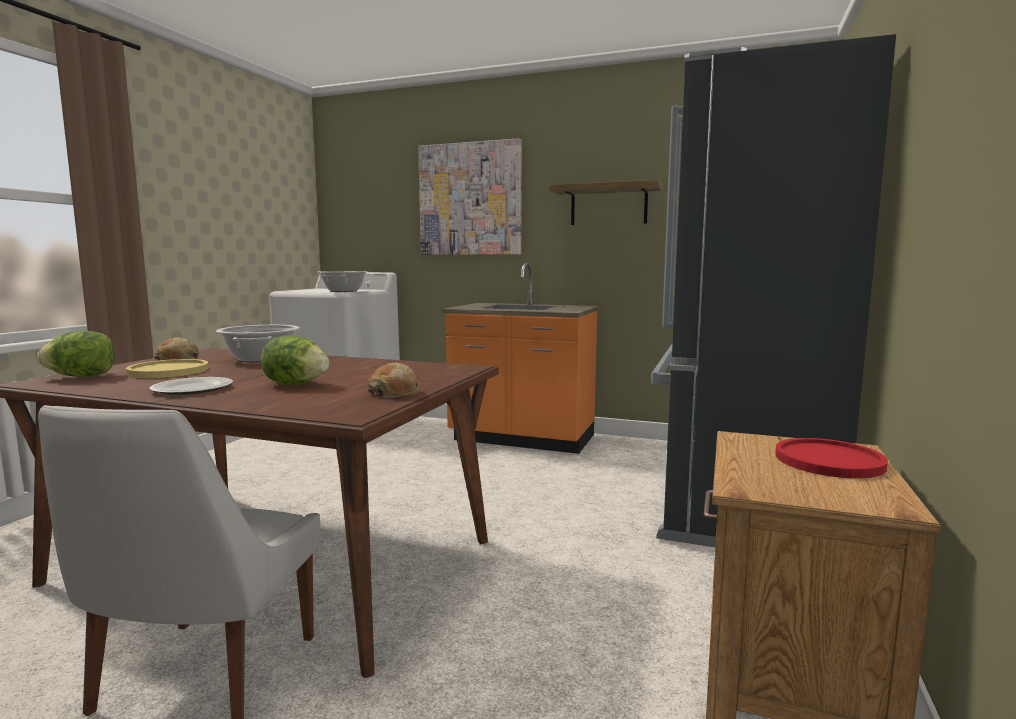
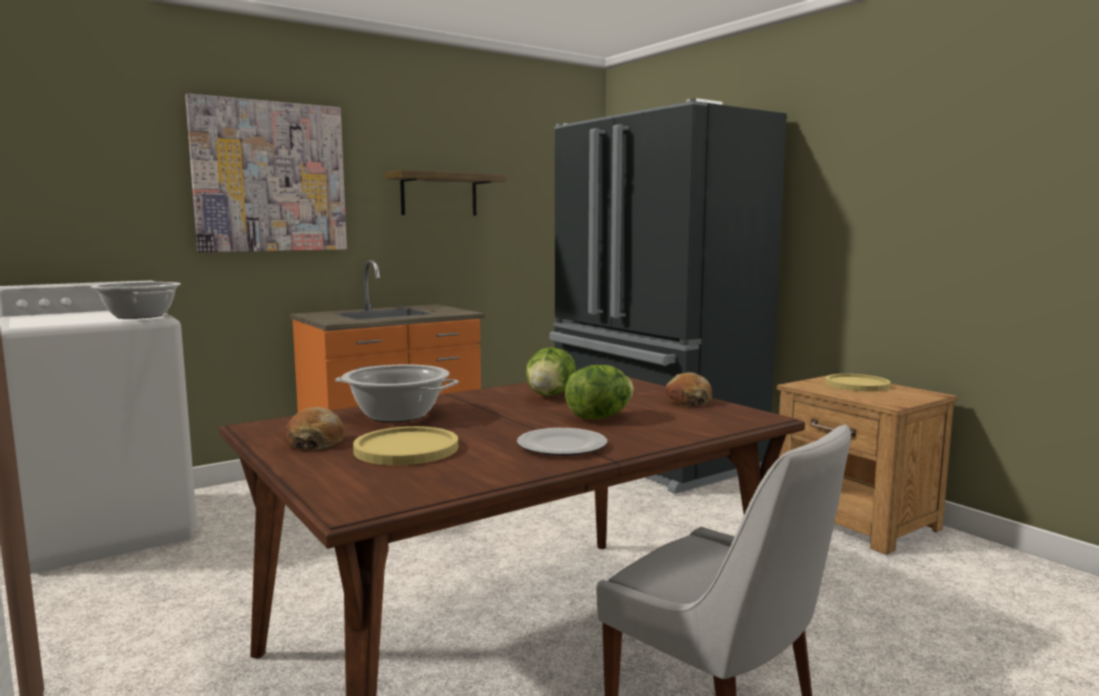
camera: 55 degrees left, 0 degrees up
lettuce [37,331,115,377] -> lettuce moved to [525,347,576,396]
red plate [775,438,888,478] -> yellow plate [825,374,890,392]

